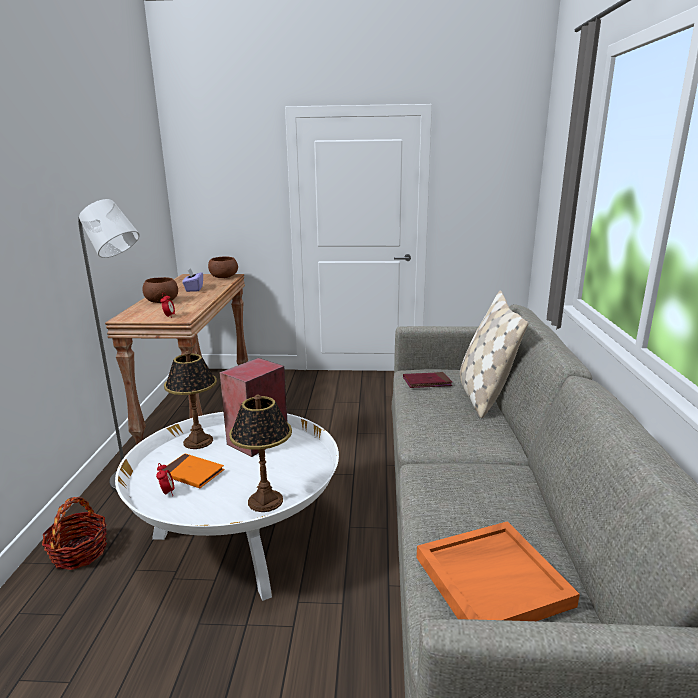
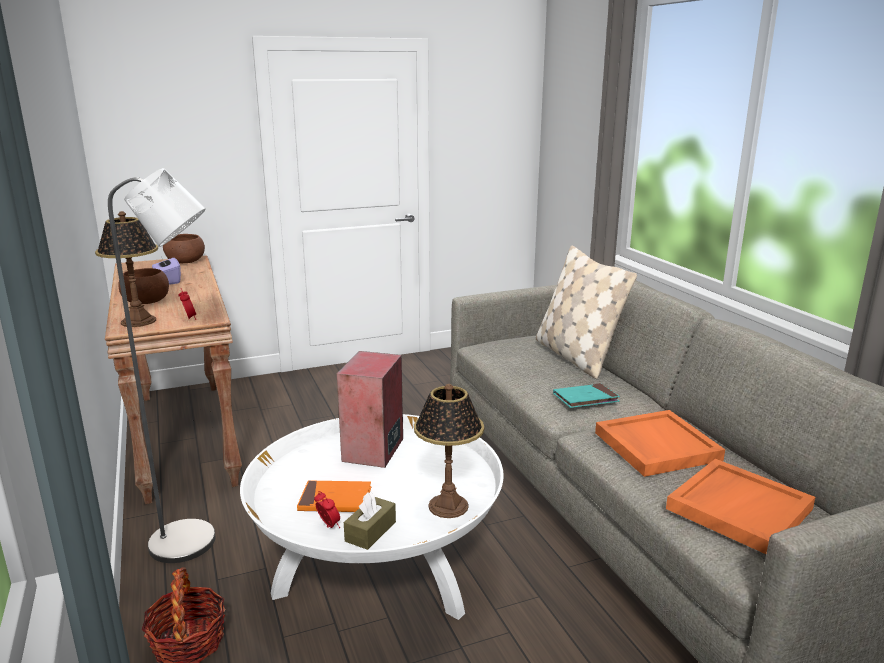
camera: 25 degrees left, 0 degrees up
table lamp [164,351,217,449] -> table lamp moved to [95,211,158,327]
red book [403,372,452,388] -> none
none -> brown tissue box [344,492,396,550]
none -> turquoise book [553,383,620,408]
none -> orange tray [595,410,725,477]

